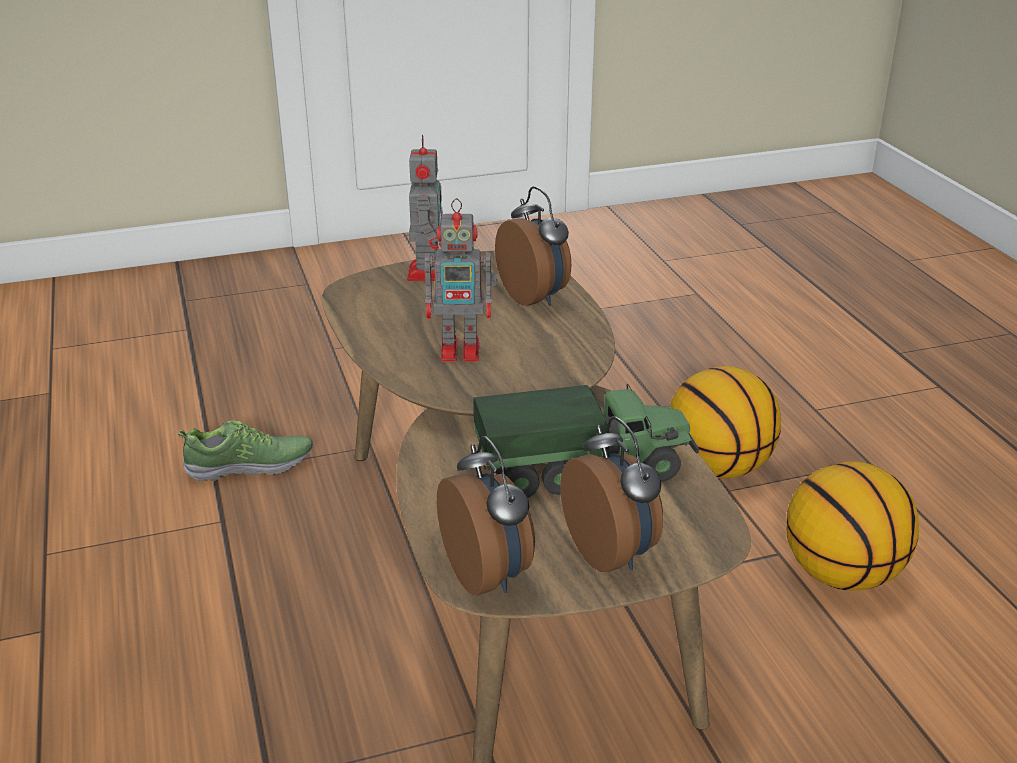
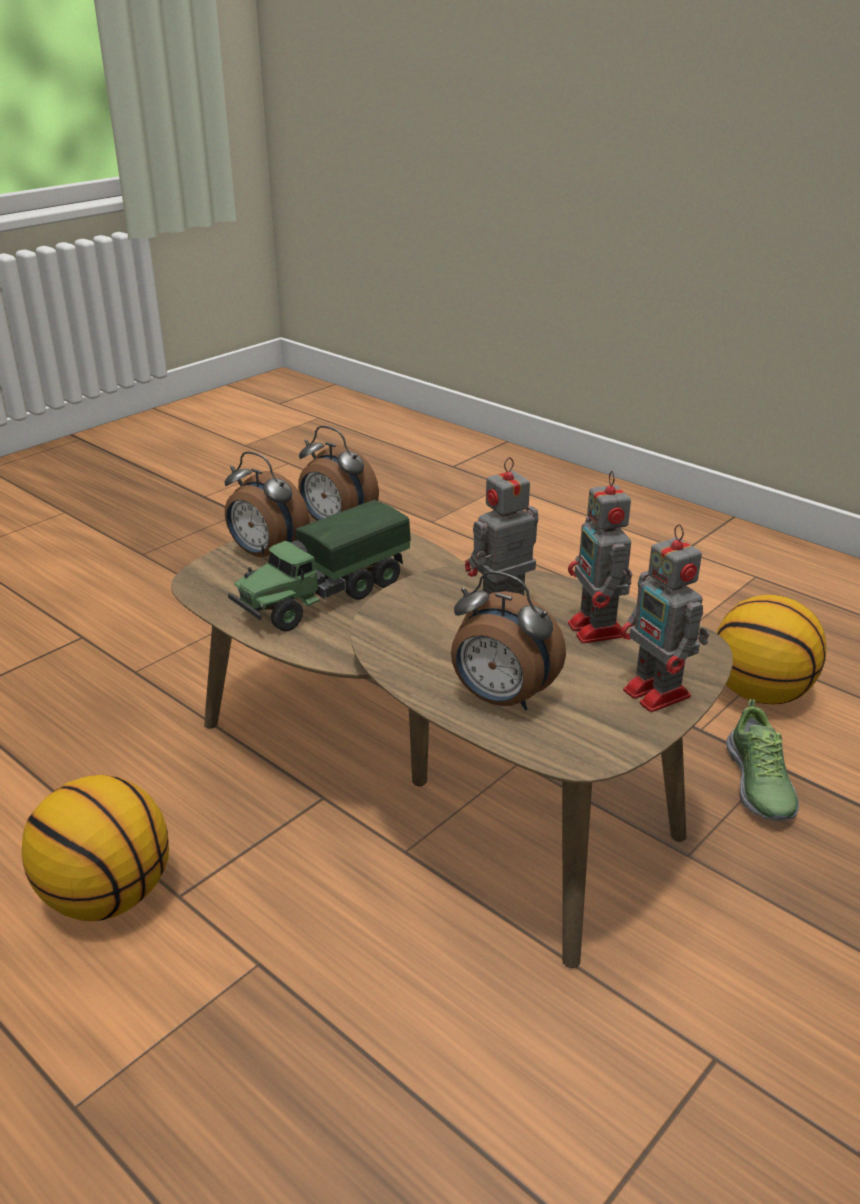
camera: 150 degrees right, 0 degrees up
shoe [178,420,313,482] -> shoe turned 45 degrees counterclockwise [726,699,799,821]
basketball [670,366,781,479] -> basketball moved to [716,595,827,705]
none -> toy robot [568,471,632,644]

